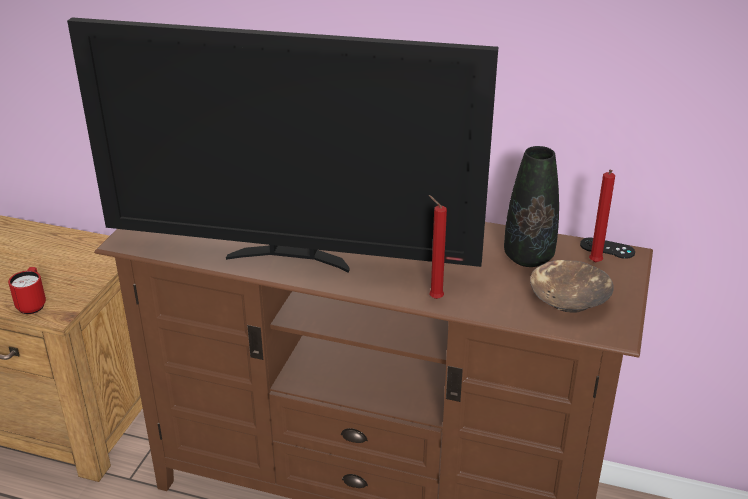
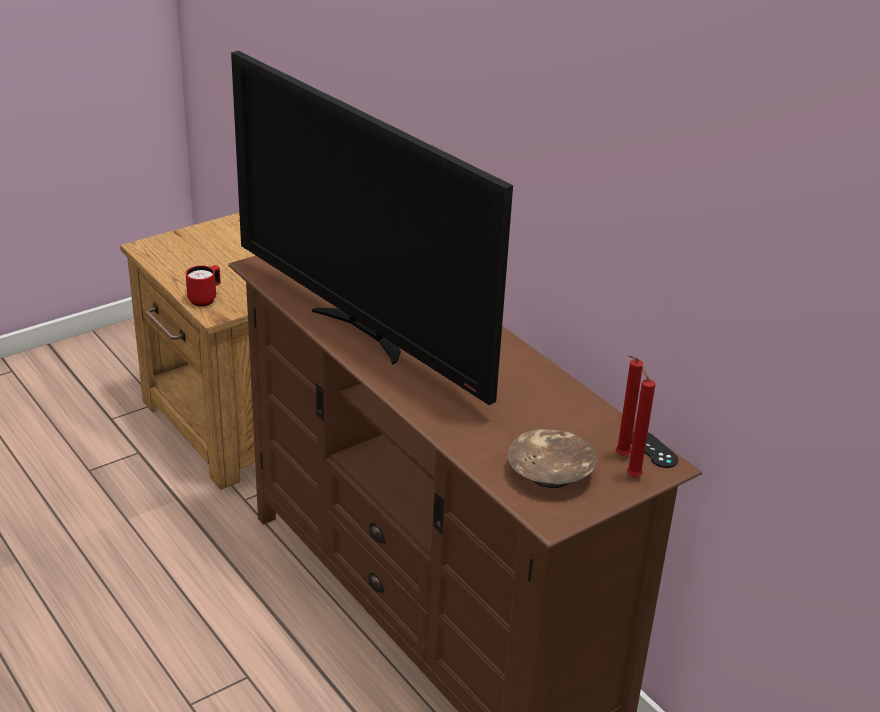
camera: 35 degrees right, 0 degrees up
red candle [429,195,447,299] -> red candle moved to [627,365,656,477]
black vase [504,146,559,267] -> none

